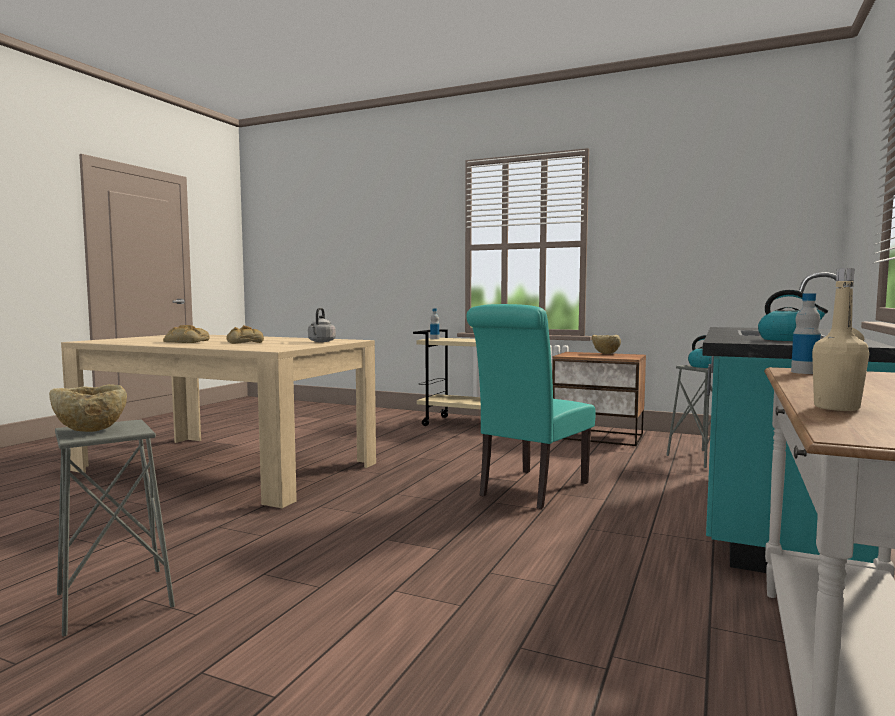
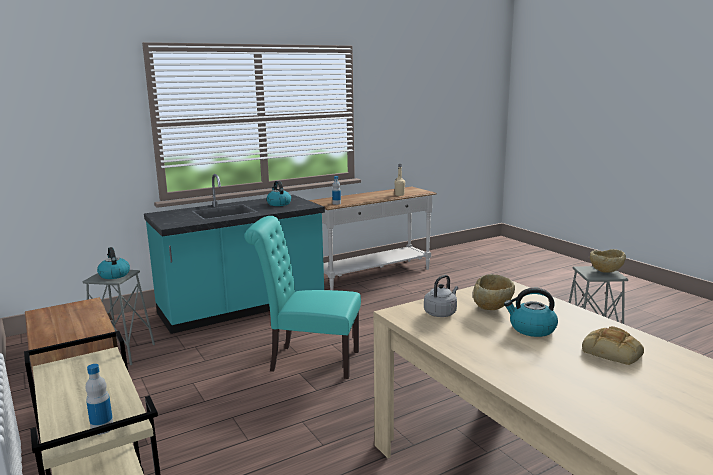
camera: 145 degrees left, 10 degrees up
bread [226,325,264,344] -> kettle [504,288,558,337]
turquoise chair [466,304,595,509] -> turquoise chair turned 150 degrees counterclockwise [244,216,361,379]
beige bowl [592,335,621,354] -> beige bowl moved to [473,274,515,310]

